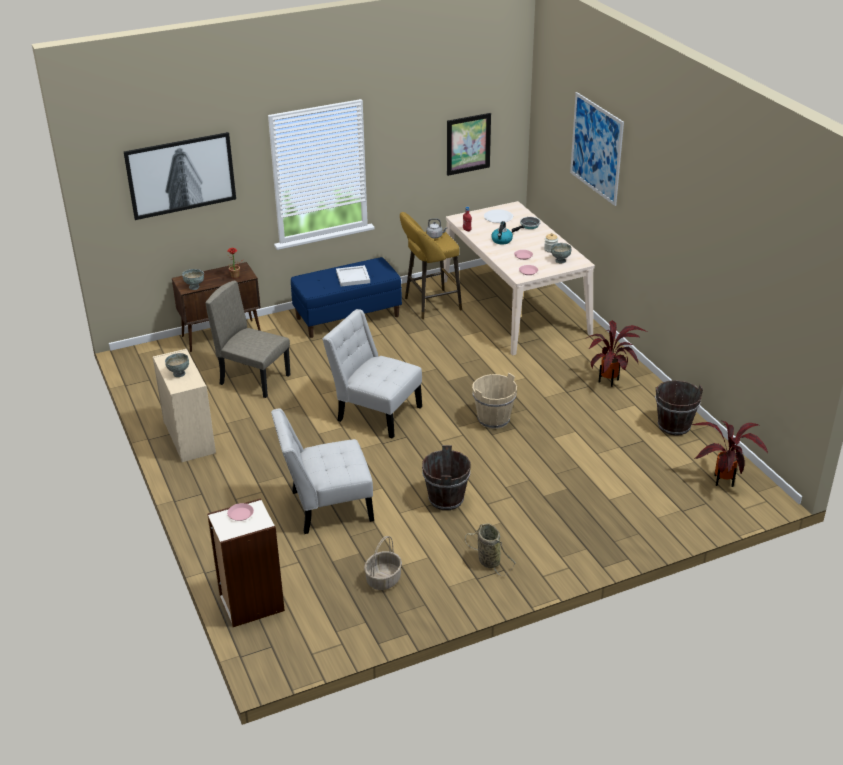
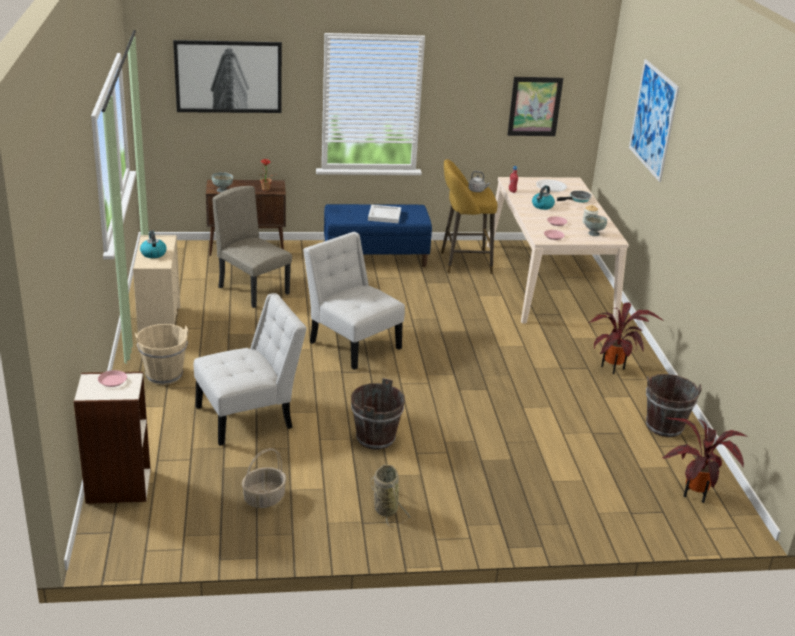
camera: 15 degrees right, 5 degrees down
grey bowl [165,353,189,377] -> kettle [140,230,167,258]
white chair [271,408,374,534] -> white chair turned 150 degrees clockwise [194,293,307,446]
beige bucket [472,373,517,429] -> beige bucket moved to [135,324,188,385]

